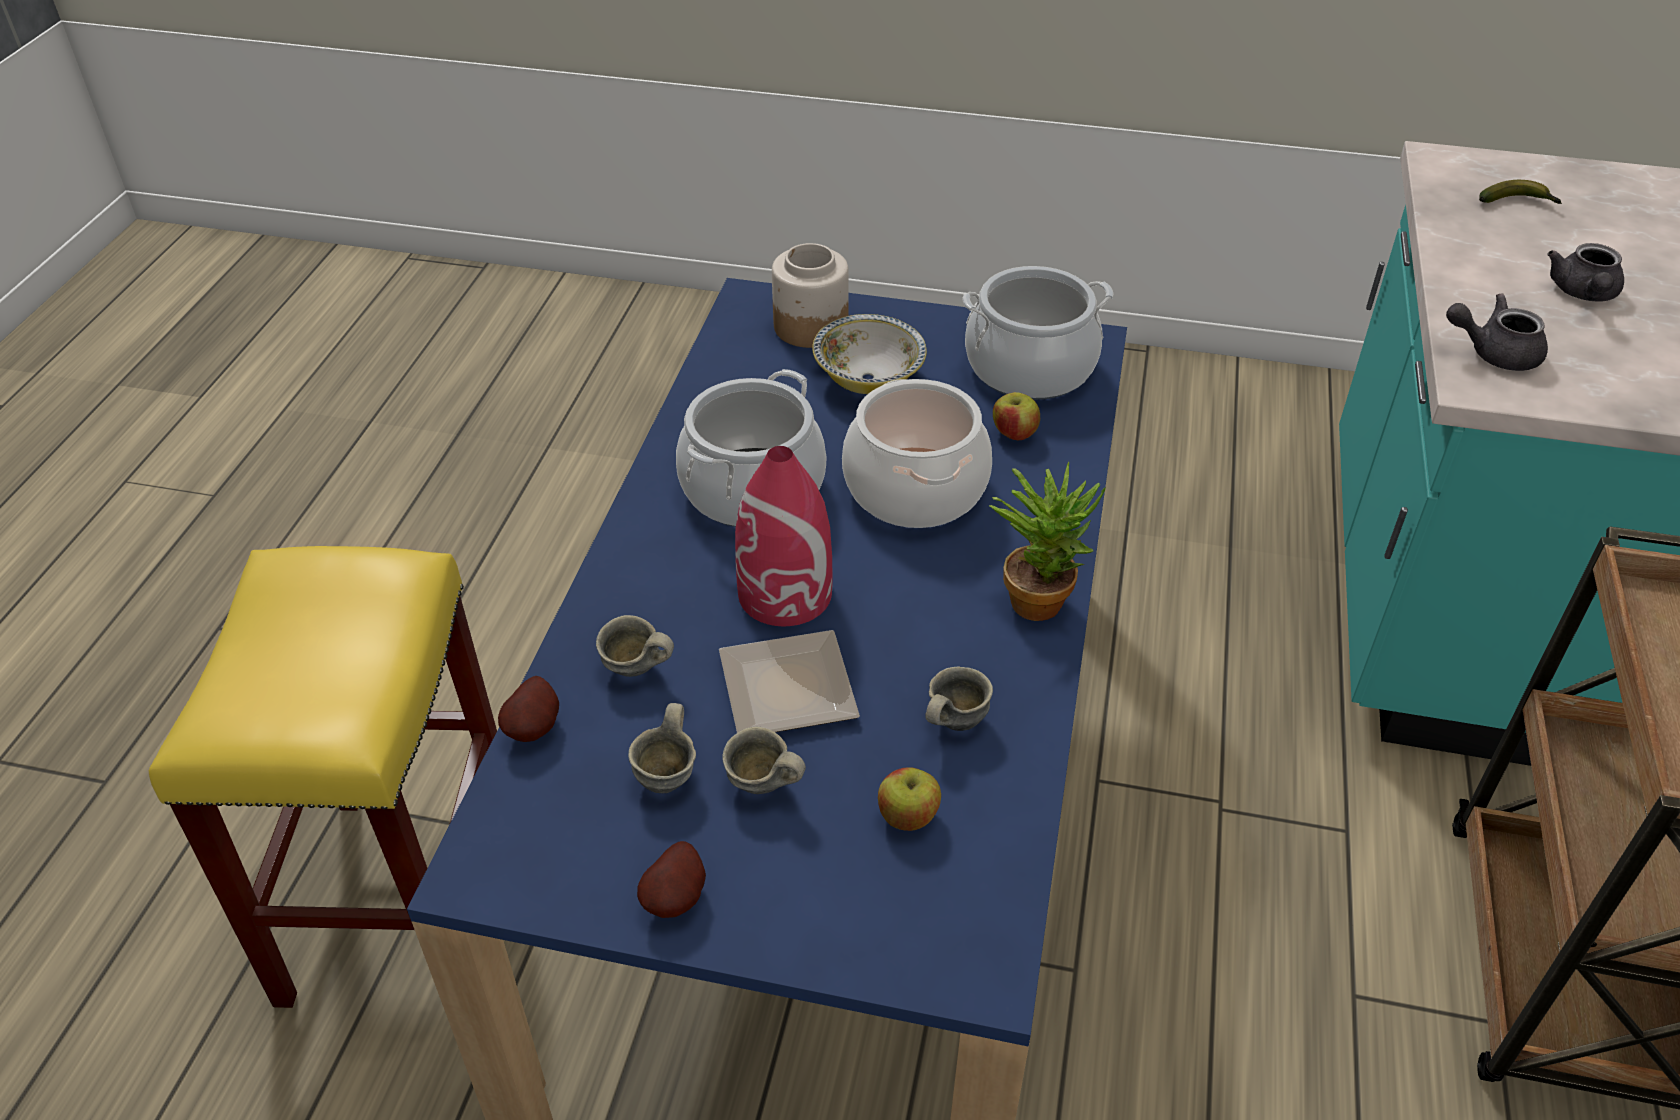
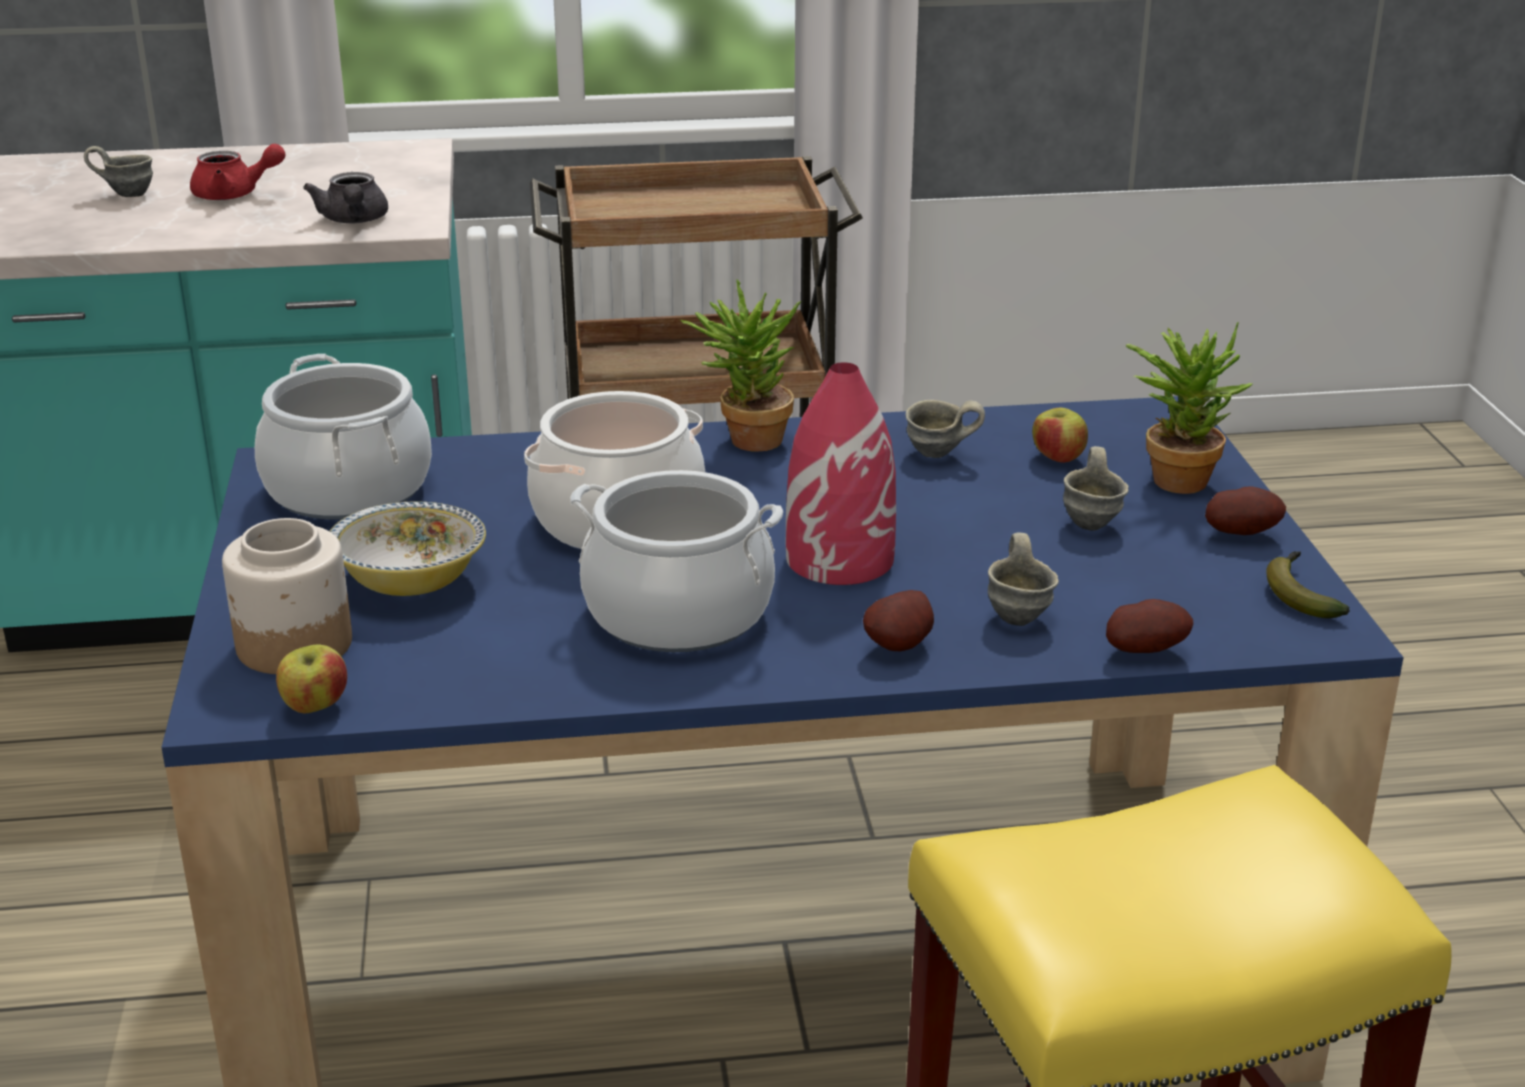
camera: 110 degrees left, 15 degrees down
grey mug [628,703,696,793] -> grey mug moved to [84,146,153,197]
plate [719,630,860,733] -> none
apple [993,392,1040,440] -> apple moved to [276,644,347,714]
banana [1479,180,1562,204] -> banana moved to [1266,551,1350,618]
grey teapot [1547,243,1624,302] -> red teapot [190,144,285,200]
none -> potato [863,590,934,651]
none -> potted plant [1126,321,1253,494]

